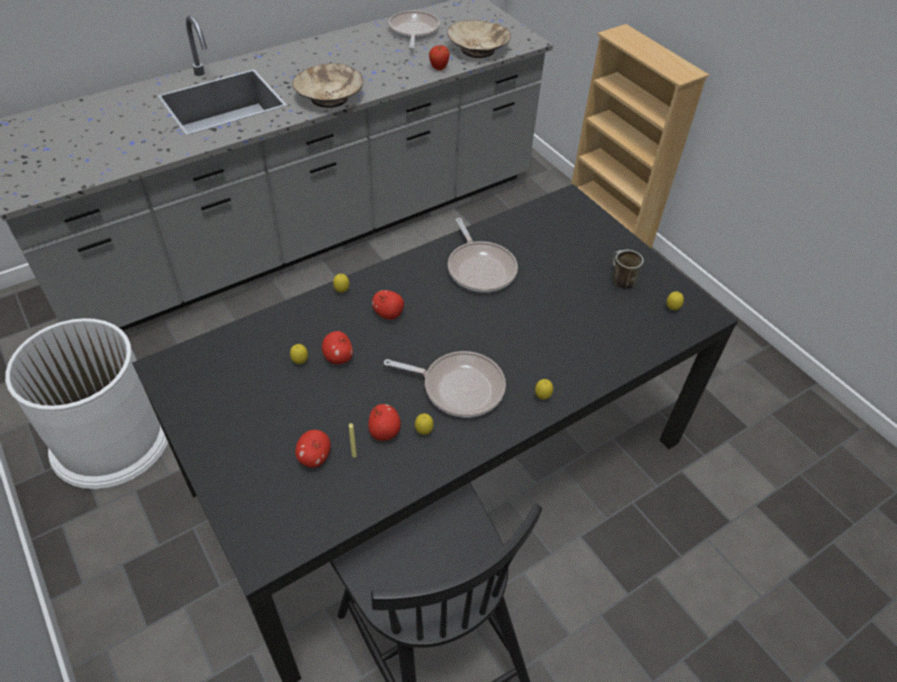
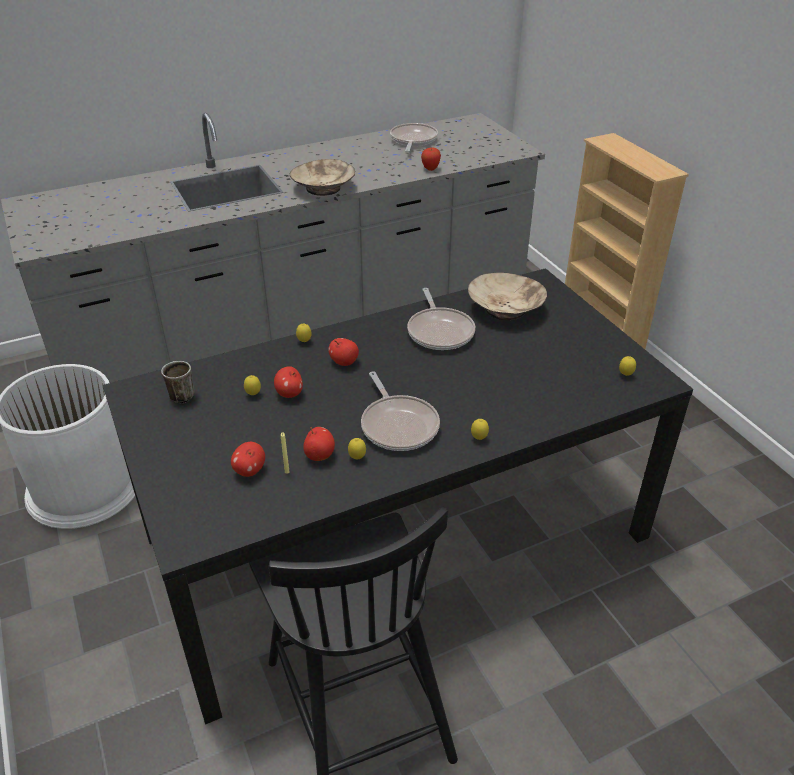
camera: 10 degrees right, 10 degrees down
frying pan [384,351,506,418] -> frying pan turned 45 degrees clockwise [361,371,440,451]
beige bowl [447,20,511,58] -> beige bowl moved to [468,272,547,320]
mug [612,250,644,289] -> mug moved to [161,361,194,403]

